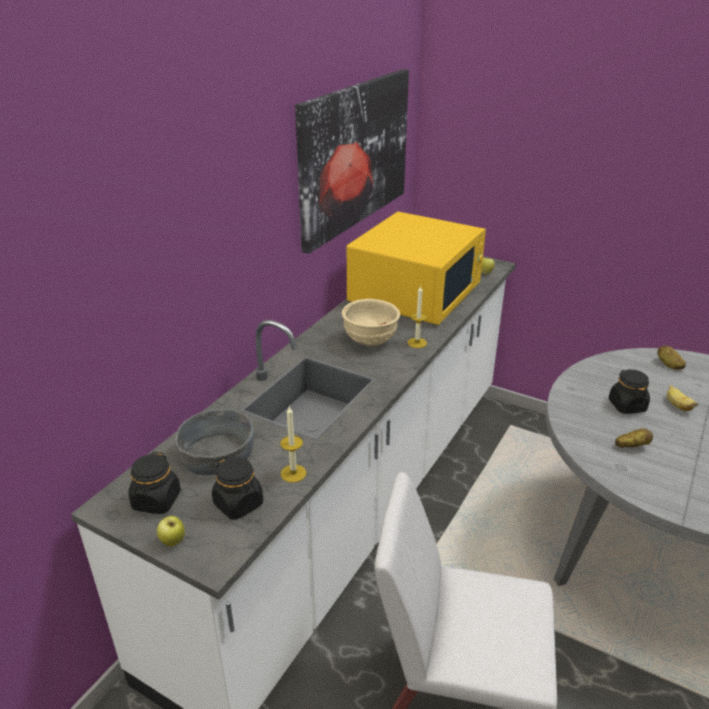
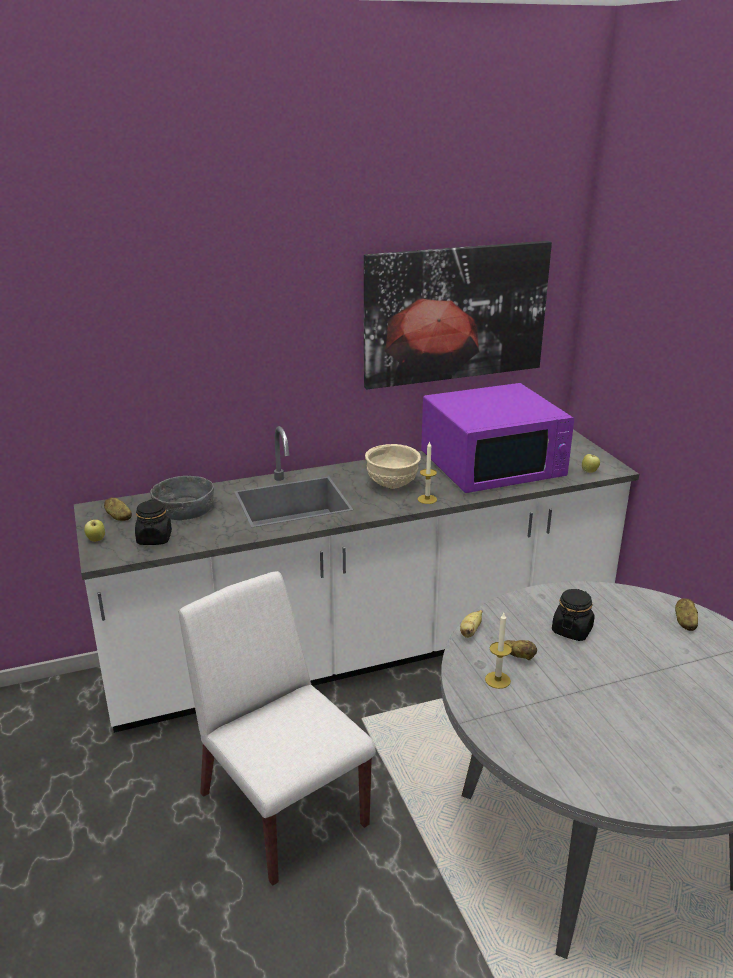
camera: 40 degrees right, 5 degrees down
black jar [128,452,181,514] -> potato [104,497,132,521]
candle [280,407,306,483] -> candle moved to [485,613,512,689]
yellow microwave [347,212,486,325] -> purple microwave [421,383,574,493]
banana [667,385,698,411] -> banana moved to [460,610,482,638]

